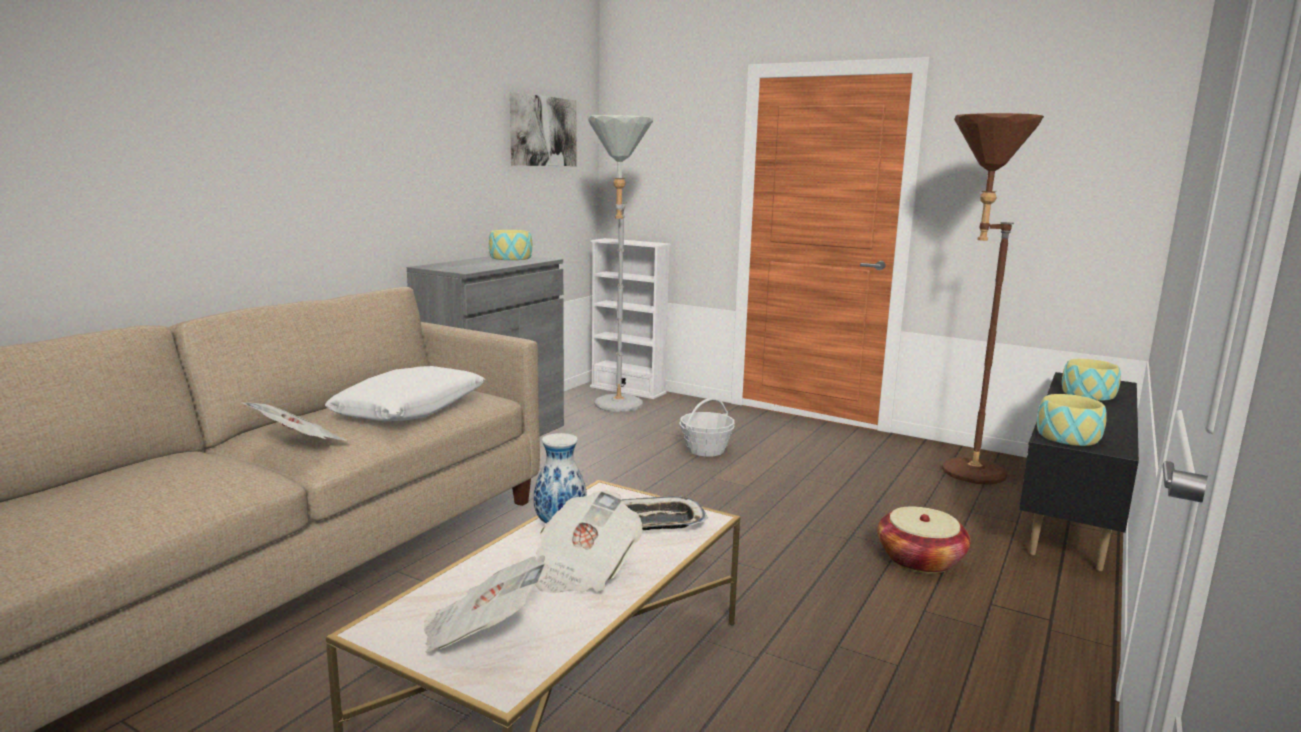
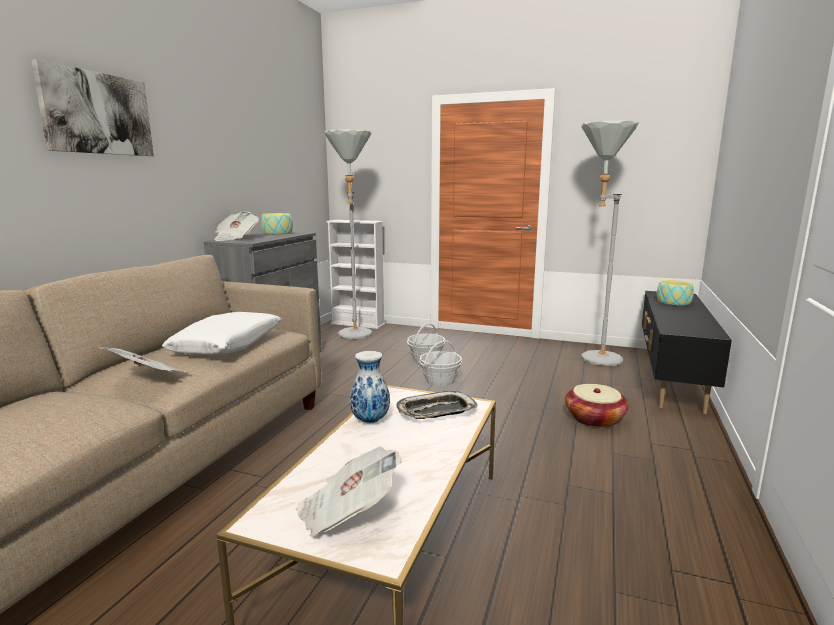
camera: 10 degrees left, 0 degrees up
picture [510,92,577,166] -> picture moved to [31,59,154,156]
newspaper [535,490,643,593] -> newspaper moved to [214,211,259,241]
brown floor lamp [942,113,1044,485] -> grey floor lamp [581,120,639,366]
bowl [1037,394,1107,446] -> none
none -> basket [419,340,462,386]

